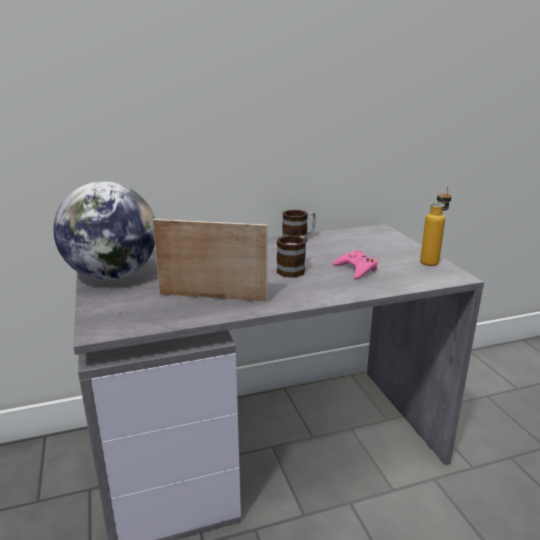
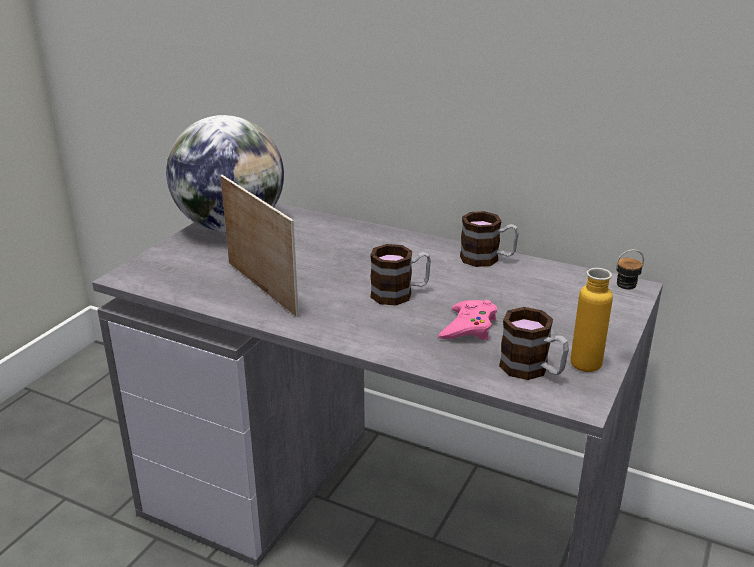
camera: 45 degrees right, 5 degrees up
none -> mug [499,307,569,380]

